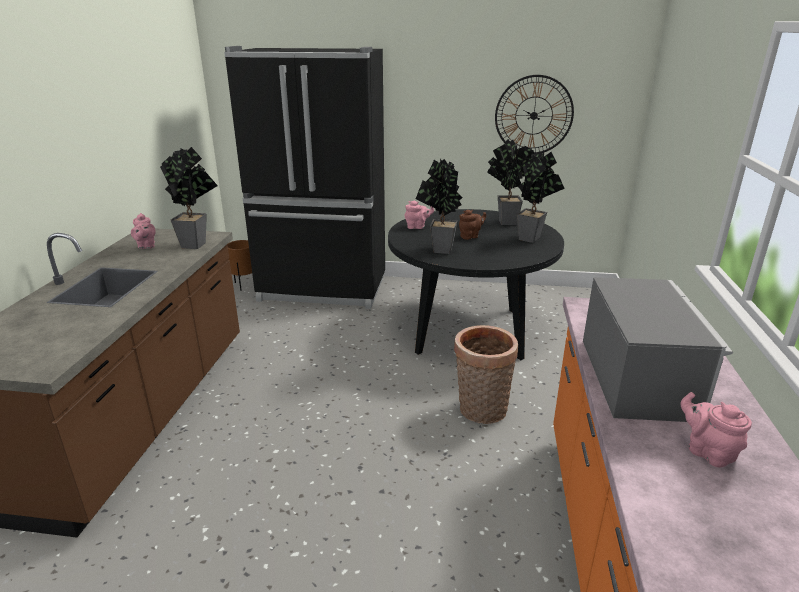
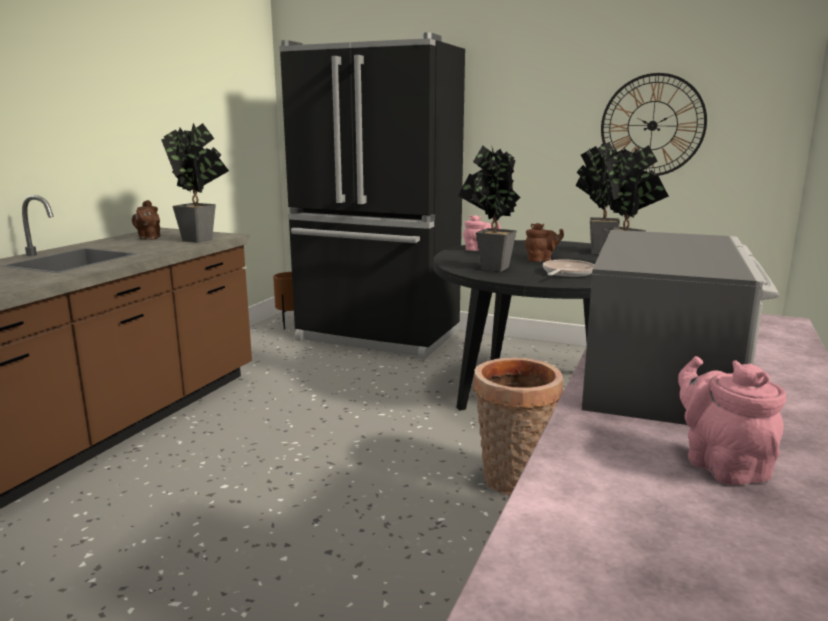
camera: 15 degrees right, 10 degrees down
pink teapot [131,213,156,249] -> brown teapot [132,200,160,240]
none -> frying pan [543,259,594,277]

